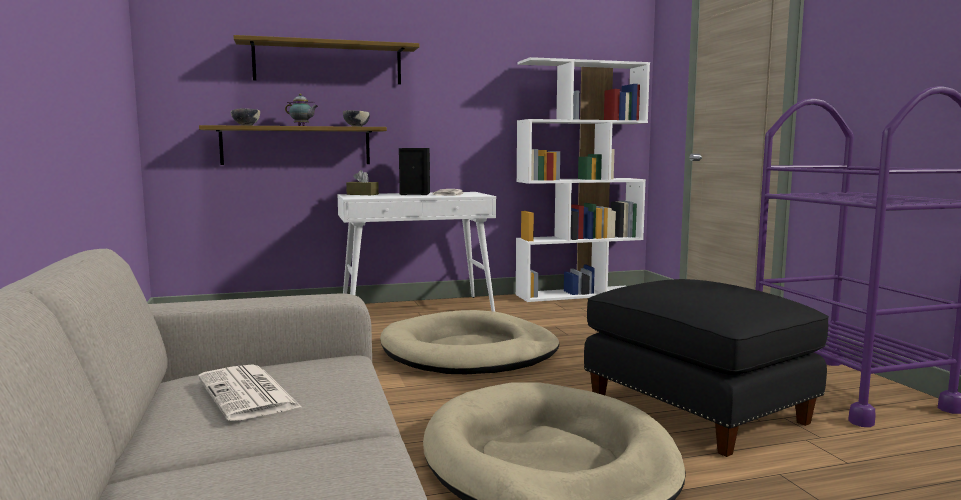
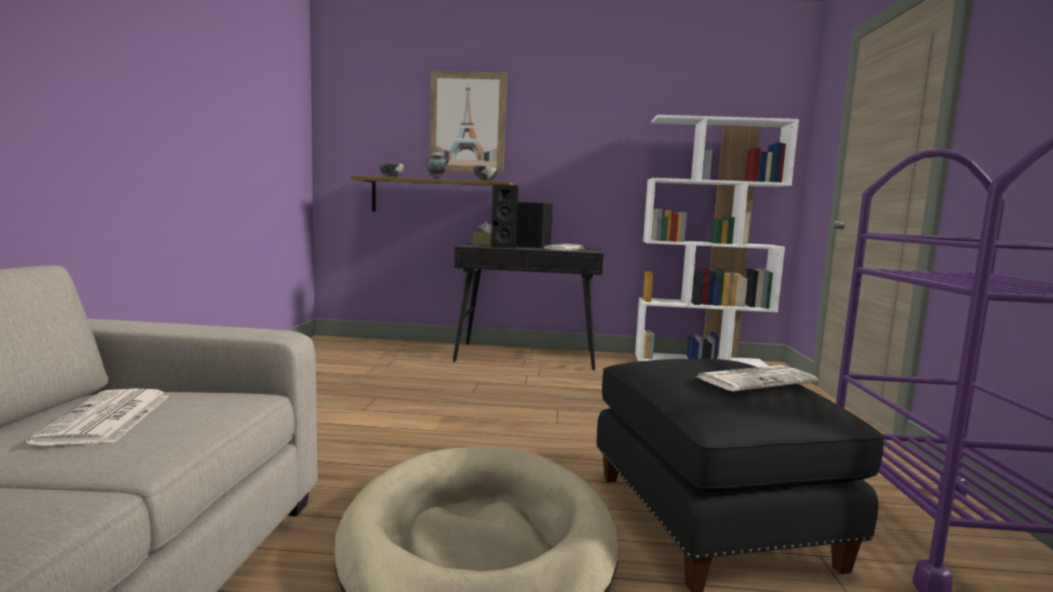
camera: 20 degrees right, 0 degrees up
shelf [233,35,420,84] -> picture [429,71,507,174]
white console table [337,192,496,312] -> black console table [453,243,603,370]
beige dog bed [380,310,559,374] -> none
none -> black speaker [491,184,519,248]
none -> newspaper [695,365,818,391]

